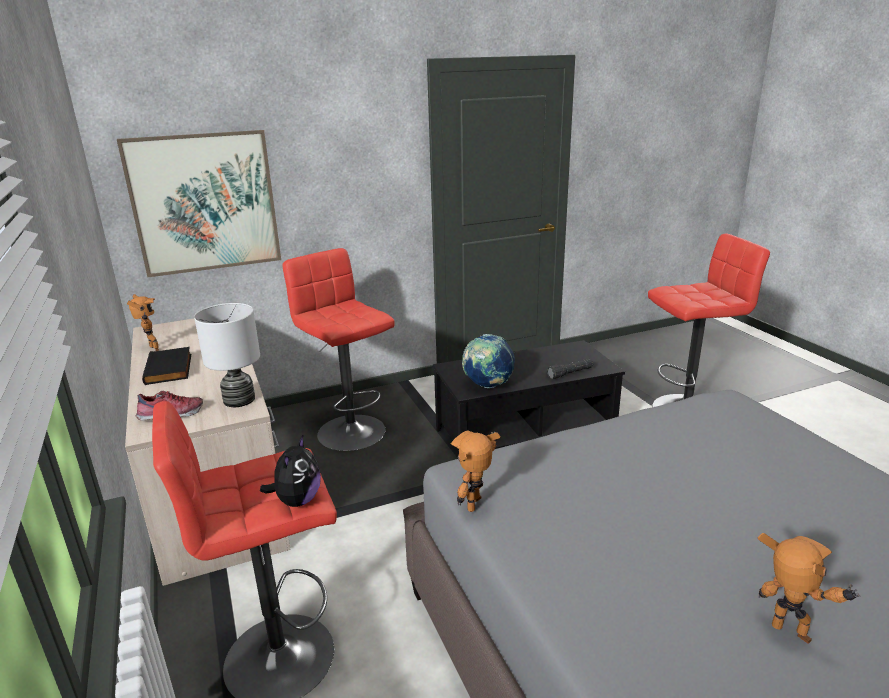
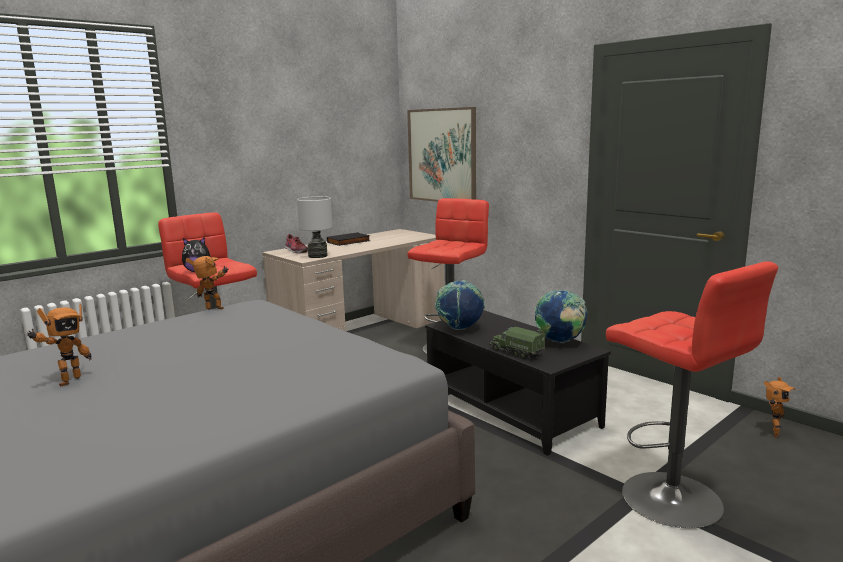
camera: 70 degrees right, 10 degrees down
toy robot [127,294,159,351] -> toy robot moved to [764,377,796,438]
black flashlight [547,358,593,379] -> toy truck [489,327,545,359]
none -> globe [535,290,588,343]

